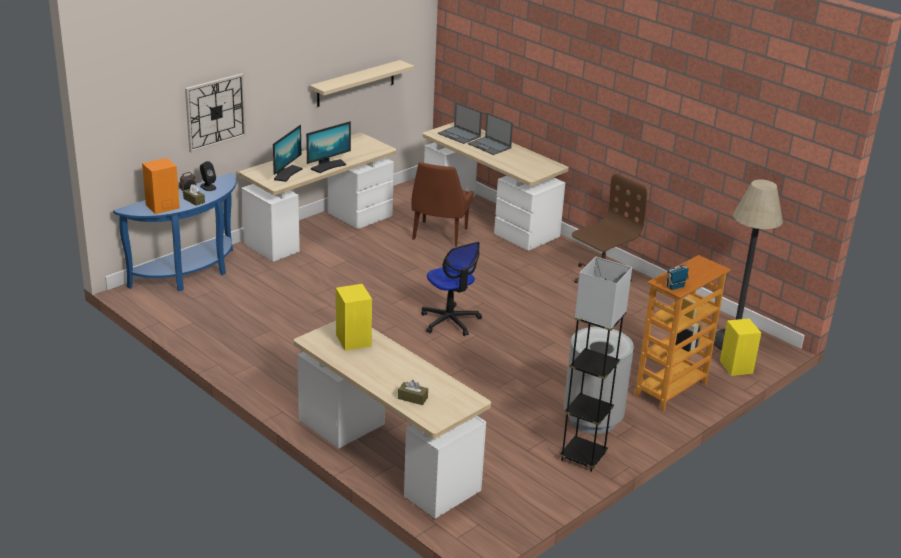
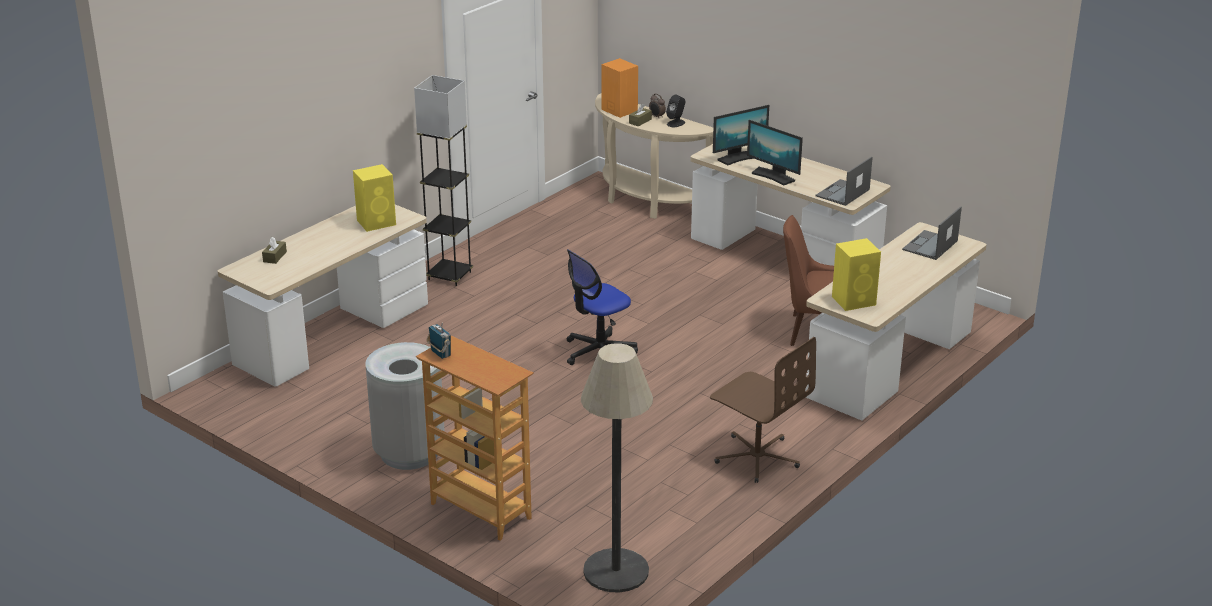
camera: 85 degrees right, 0 degrees up
blue console table [113,173,236,291] -> beige console table [595,93,713,219]
wall clock [185,73,246,153] -> none
monitor [273,125,302,182] -> monitor turned 45 degrees counterclockwise [713,105,769,165]
beige shelf [310,60,414,107] -> none
laptop [468,112,513,155] -> laptop moved to [816,156,873,206]
grey floor lamp [559,257,632,472] -> grey floor lamp moved to [414,75,473,286]
yellow speaker [720,319,761,376] -> yellow speaker moved to [832,238,881,311]

